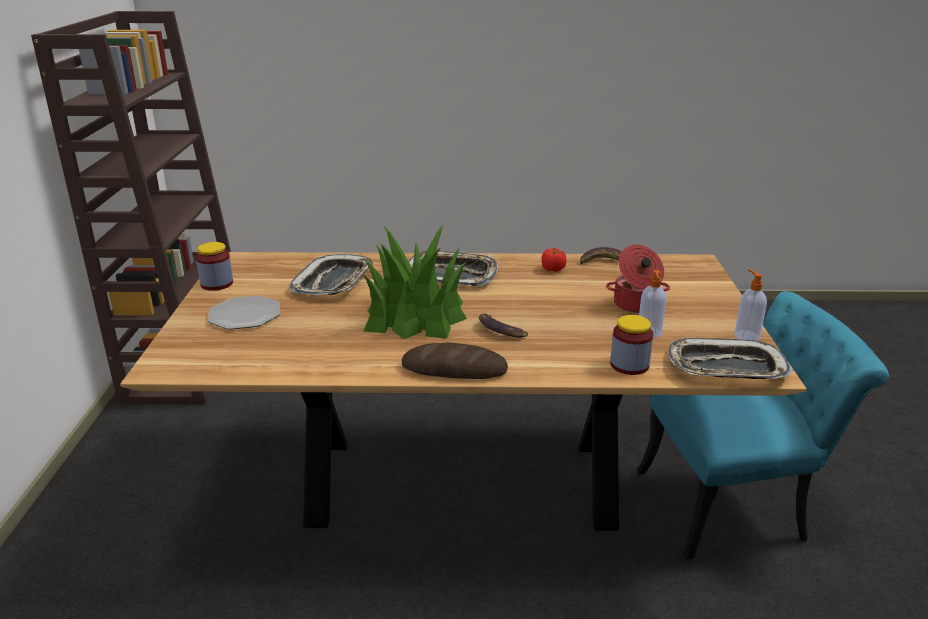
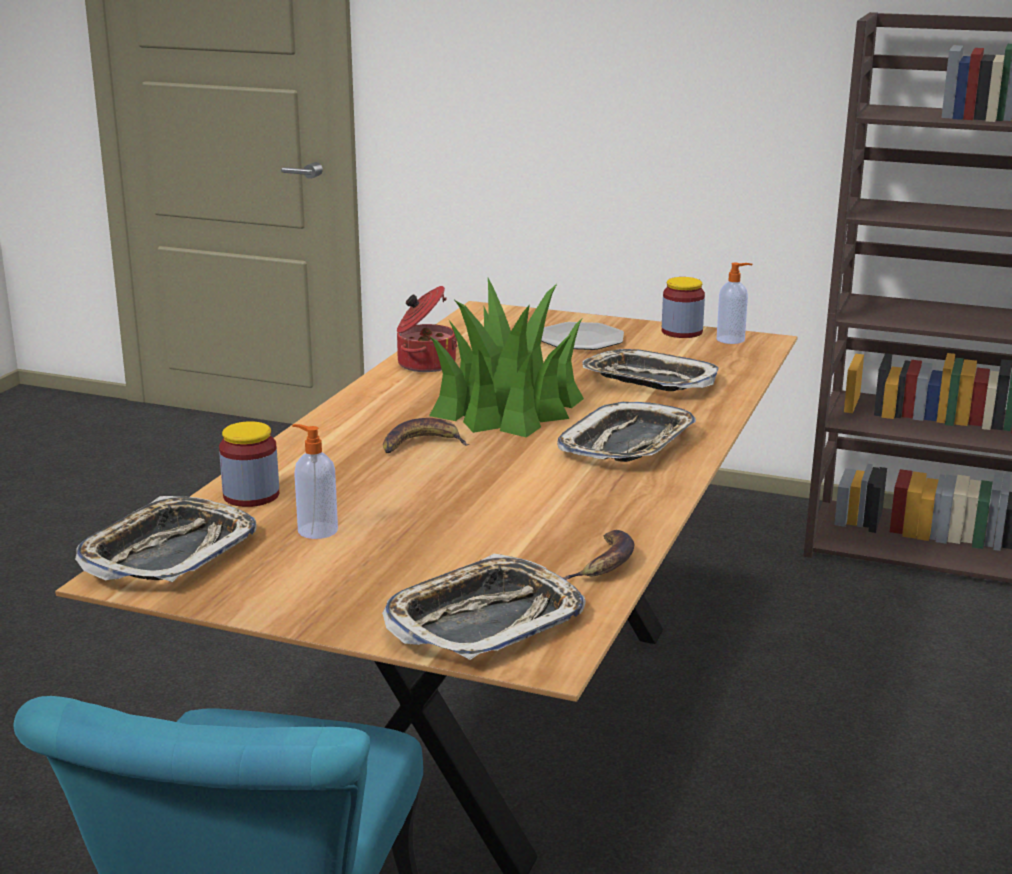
camera: 110 degrees right, 5 degrees down
bread [402,342,508,379] -> none
tomato [542,248,566,272] -> none
cooking pot [606,244,670,313] -> cooking pot moved to [397,286,458,372]
soap dispenser [735,269,767,341] -> soap dispenser moved to [717,263,752,344]
none -> tray [382,554,586,660]

